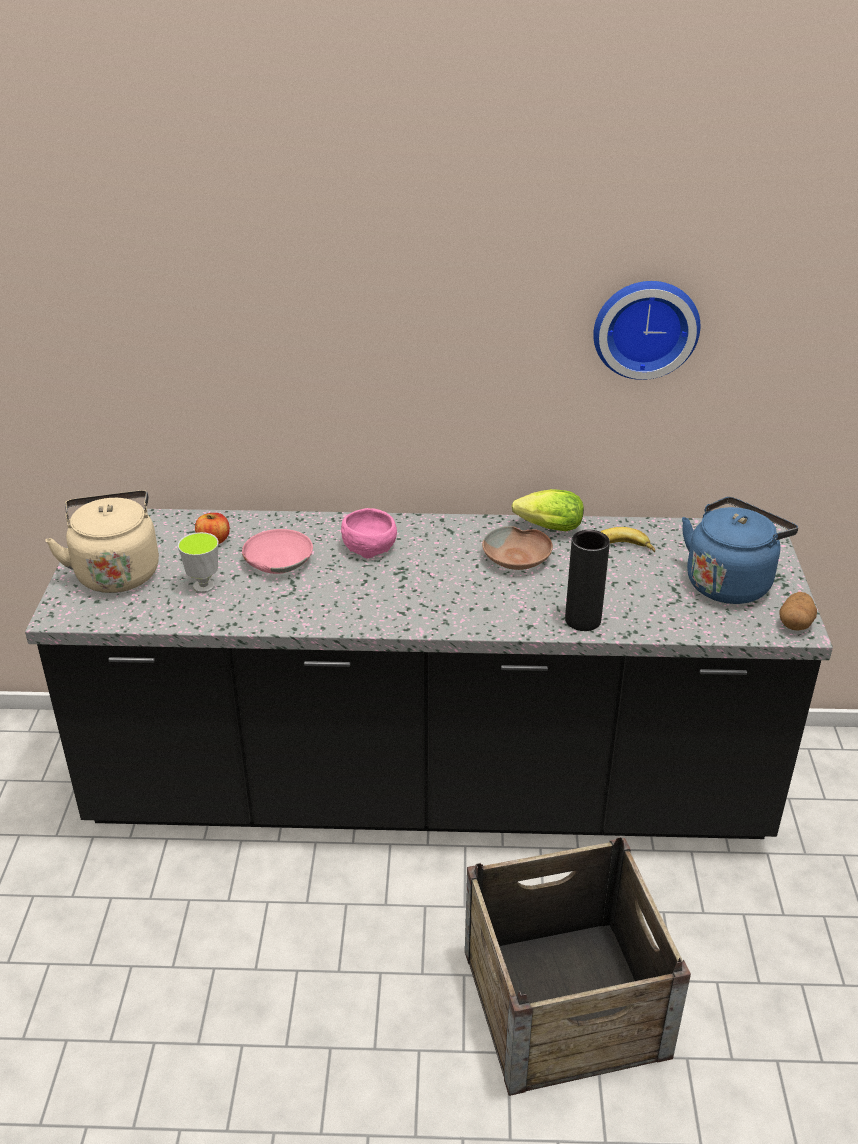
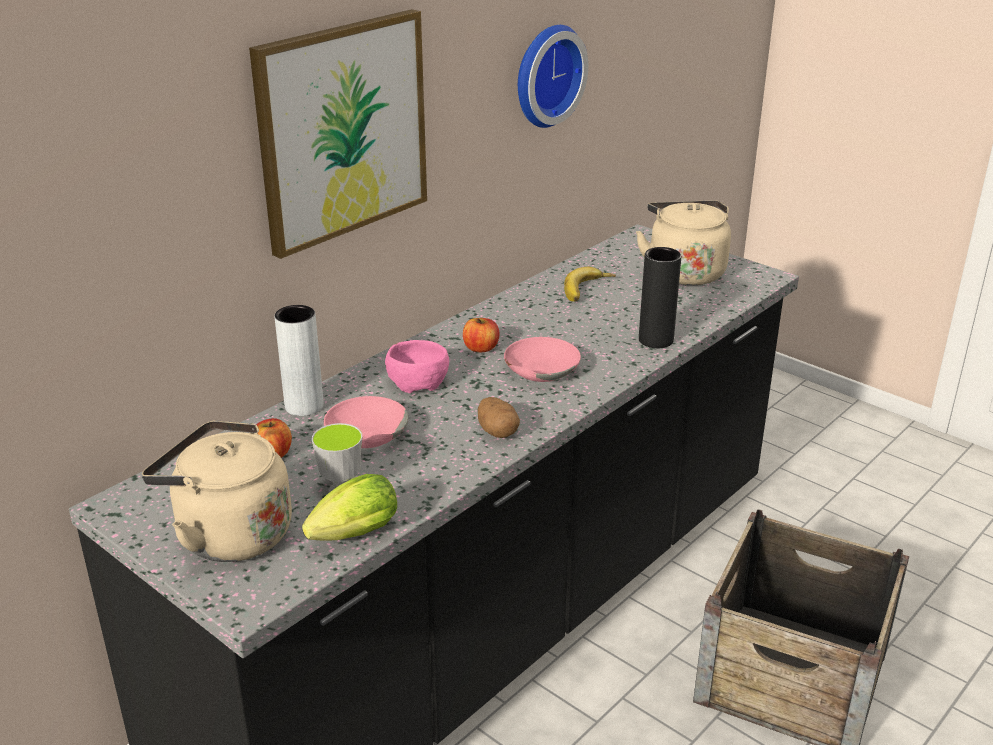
camera: 50 degrees left, 5 degrees down
brown bowl [482,526,553,570] -> none
lettuce [512,489,584,531] -> lettuce moved to [302,474,397,541]
blue kettle [682,497,798,604] -> beige kettle [636,200,731,285]
potato [780,592,817,631] -> potato moved to [478,397,520,438]
none -> picture [249,9,427,259]
none -> grey vase [274,305,324,416]
none -> apple [463,318,499,352]
none -> pink bowl [504,337,581,382]

